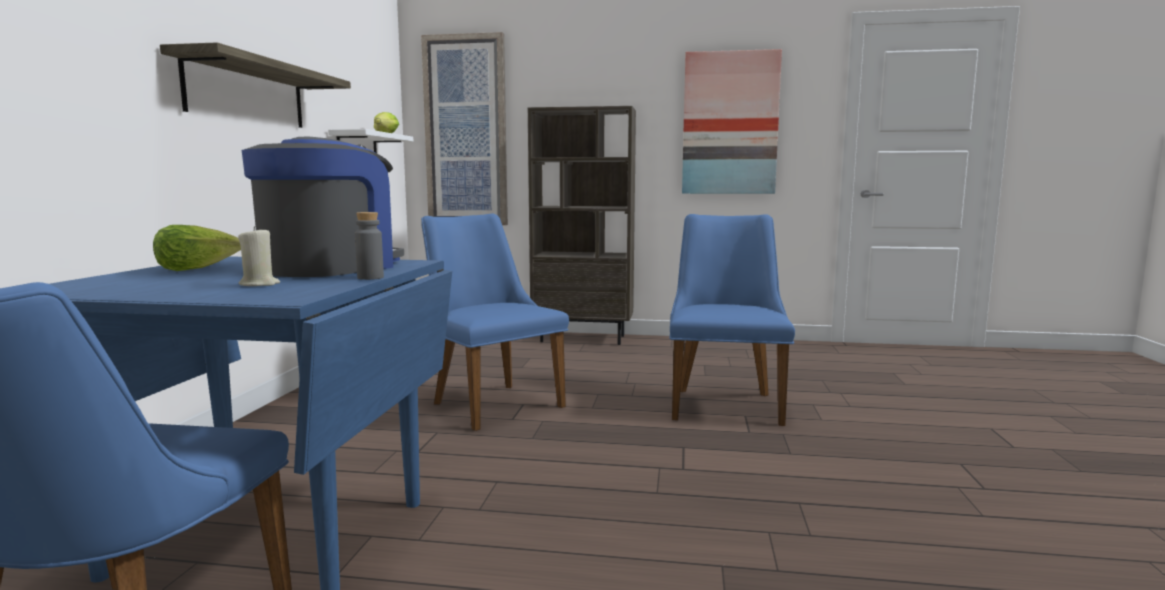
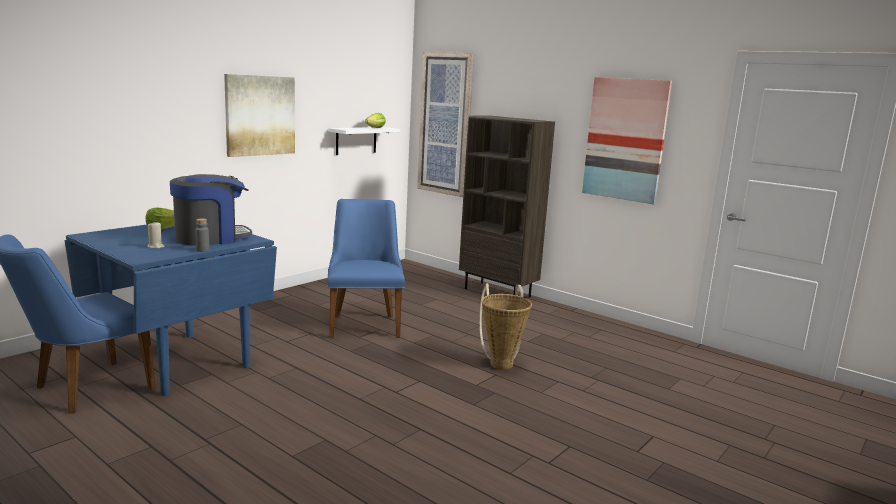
camera: 30 degrees right, 5 degrees up
shelf [160,42,351,128] -> picture [224,74,295,157]
blue chair [669,214,795,426] -> basket [479,283,532,370]

